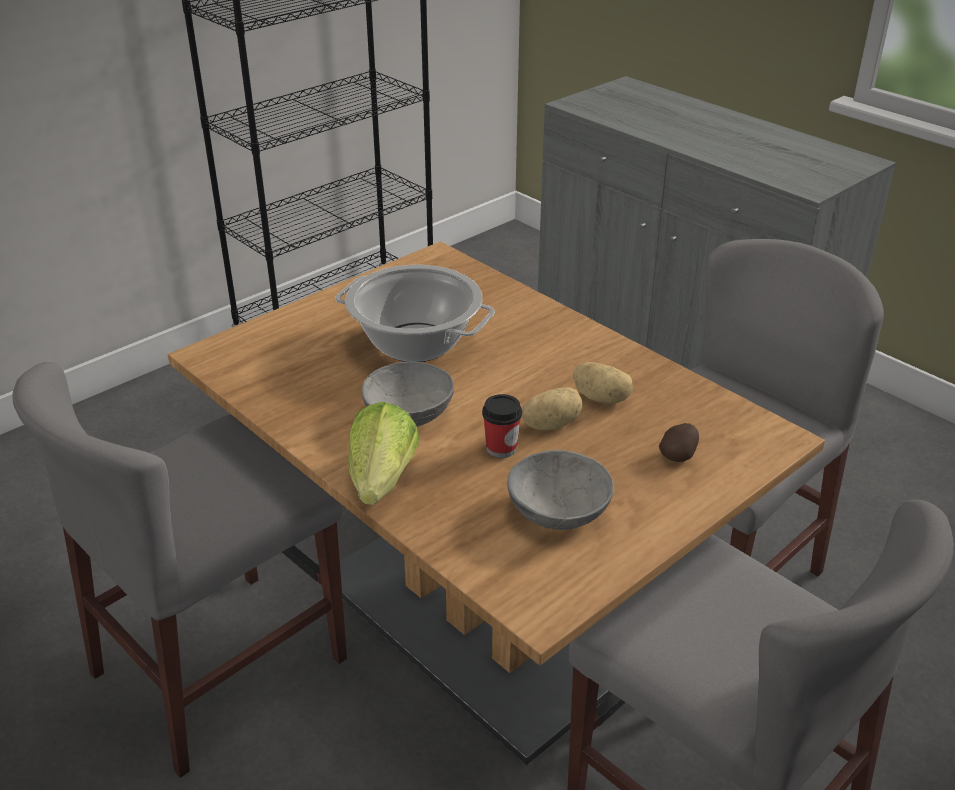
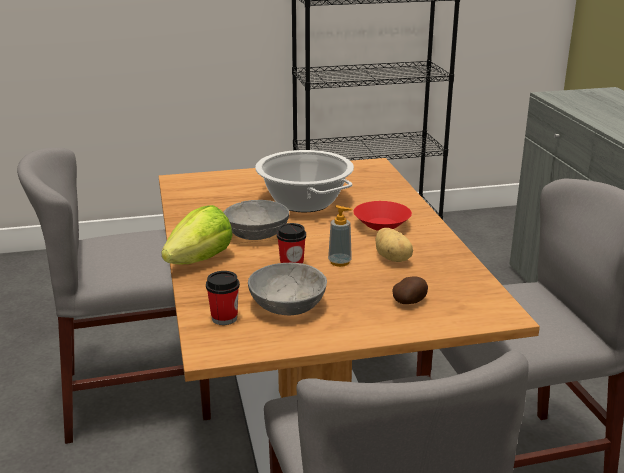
camera: 30 degrees right, 10 degrees down
potato [522,387,582,430] -> soap dispenser [328,205,352,267]
none -> cup [206,271,240,325]
none -> red bowl [353,201,412,231]

